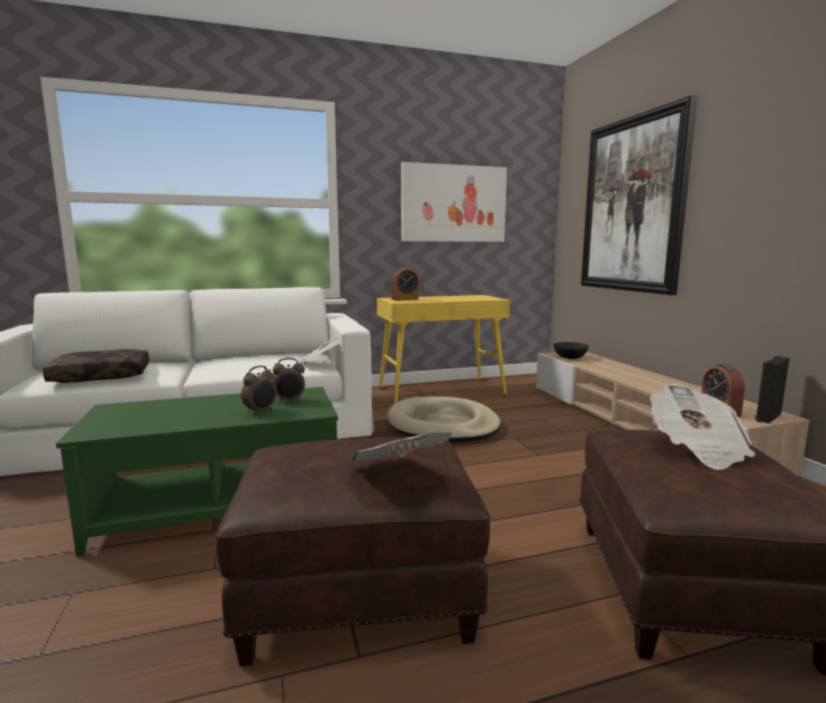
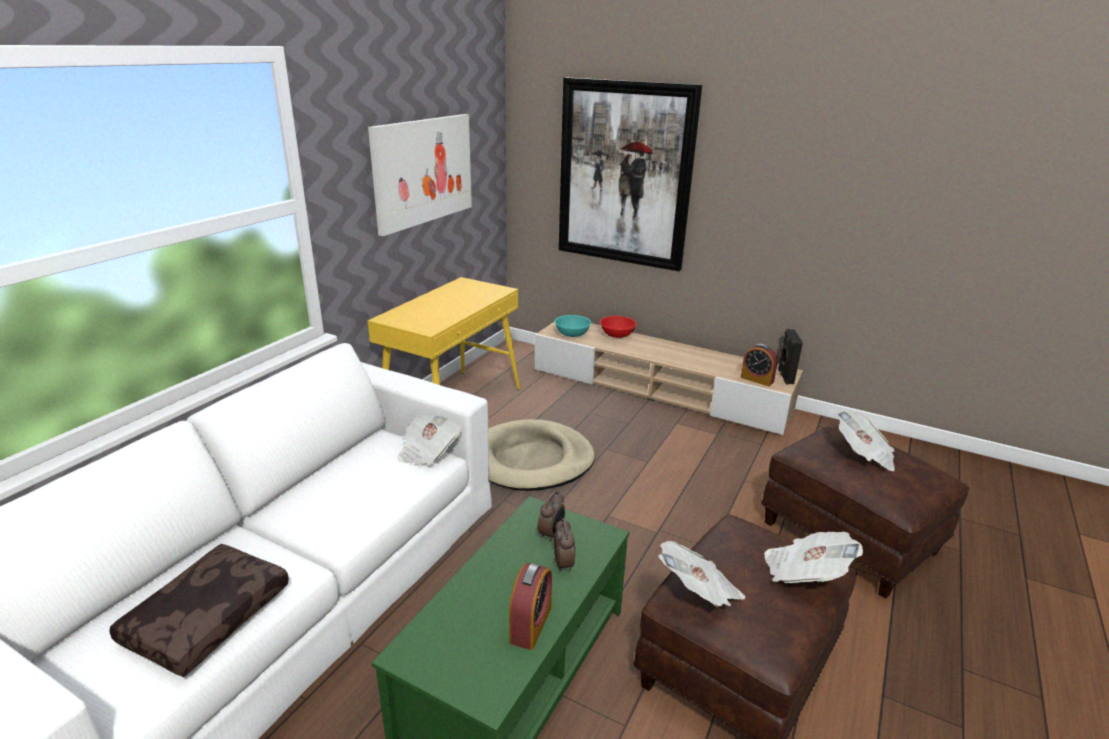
camera: 45 degrees left, 15 degrees up
alarm clock [391,267,419,301] -> alarm clock moved to [509,563,552,650]
black bowl [553,342,590,359] -> turquoise bowl [554,315,591,337]
none -> red bowl [600,316,637,338]
none -> newspaper [658,541,745,607]

